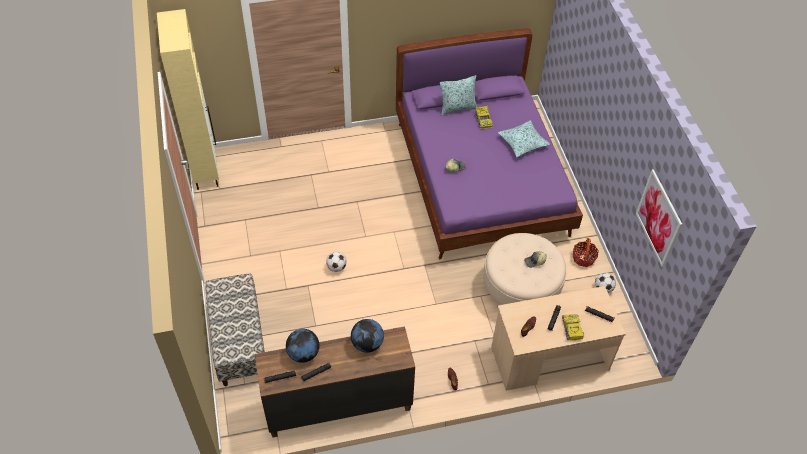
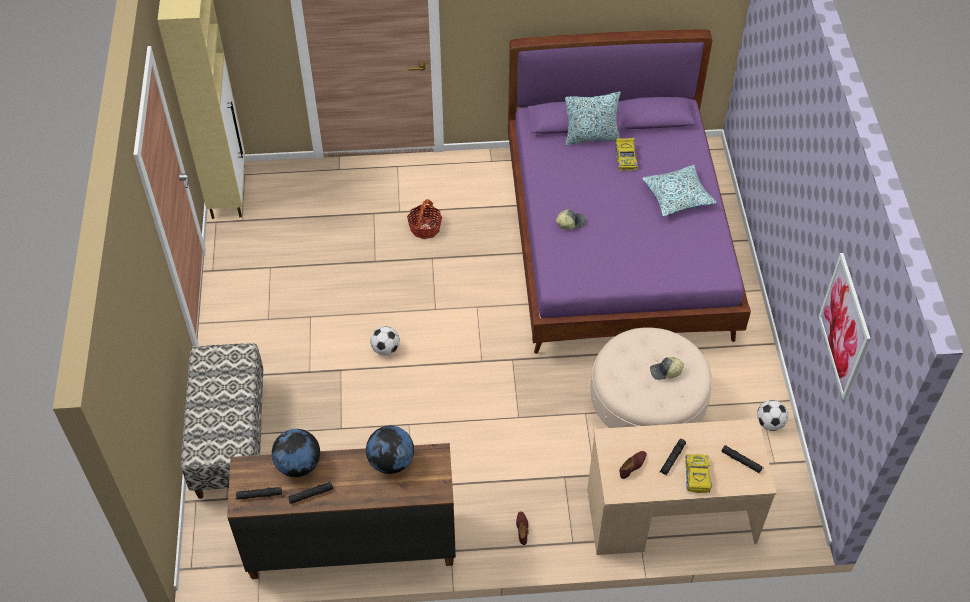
camera: 10 degrees right, 0 degrees up
basket [573,238,599,267] -> basket moved to [407,199,442,239]

